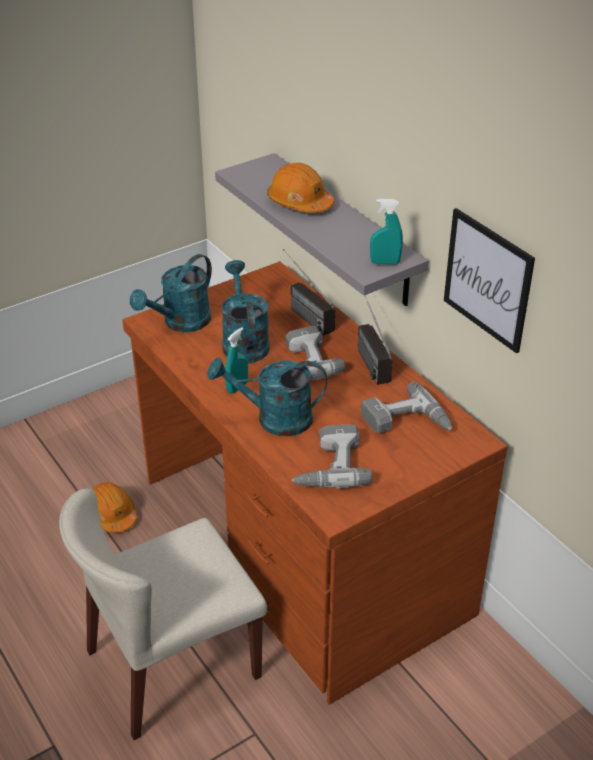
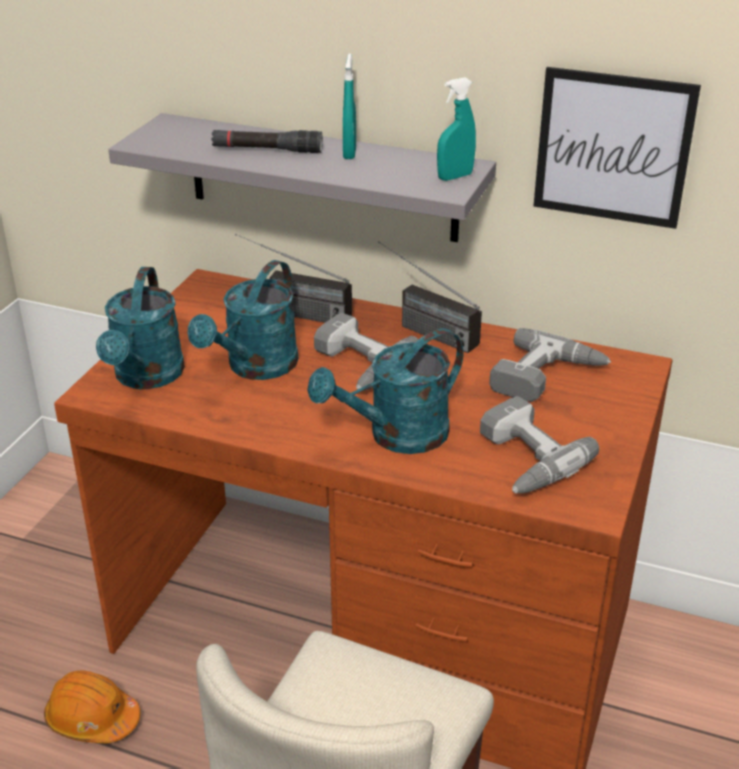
camera: 35 degrees left, 5 degrees down
turquoise watering can [222,260,270,364] -> turquoise watering can turned 105 degrees counterclockwise [188,260,298,380]
turquoise spray bottle [225,327,248,394] -> turquoise spray bottle moved to [343,54,356,159]
orange hard hat [267,163,334,213] -> black flashlight [211,130,323,153]

